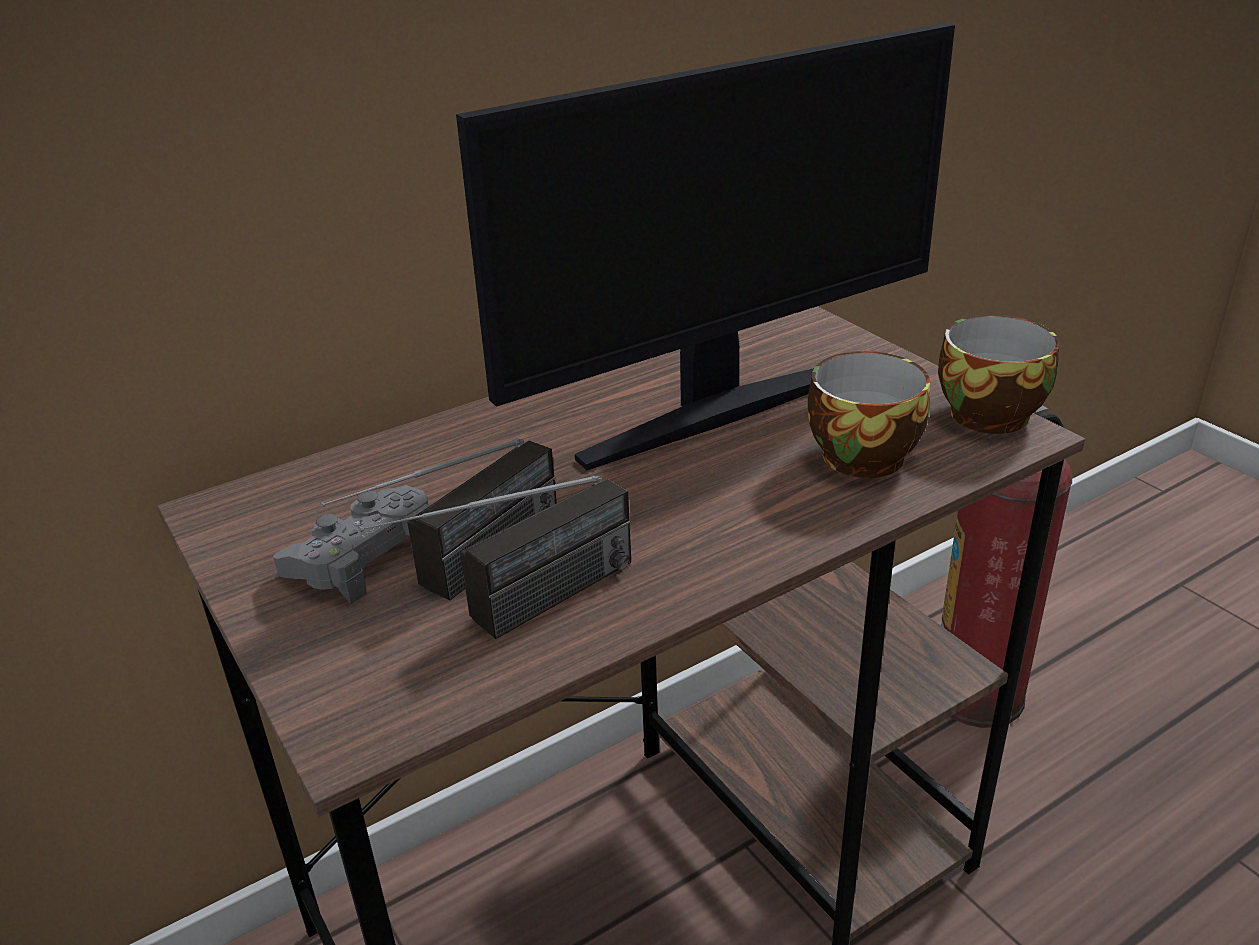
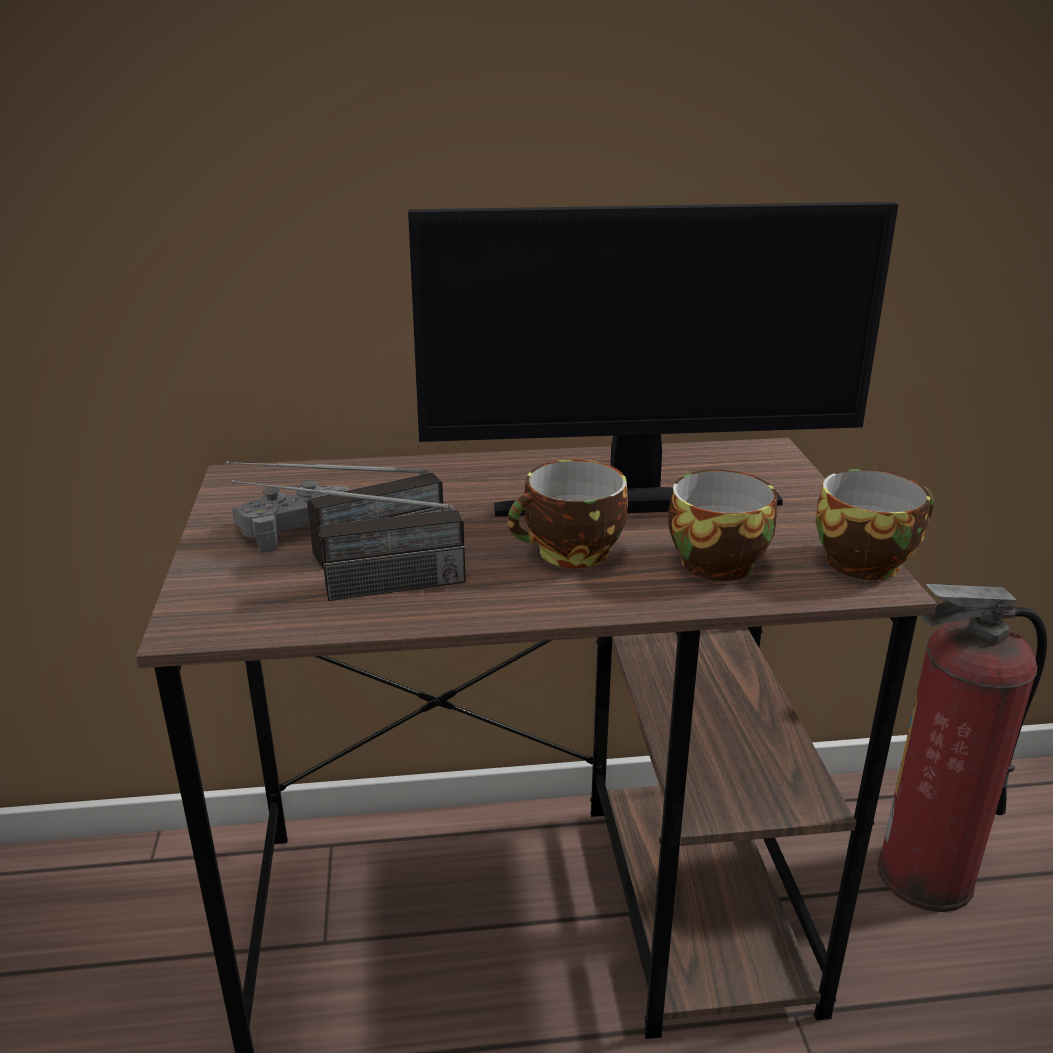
camera: 25 degrees right, 5 degrees down
none -> cup [508,459,628,568]

